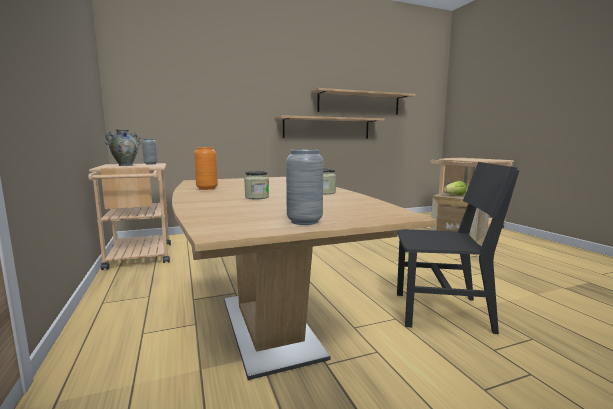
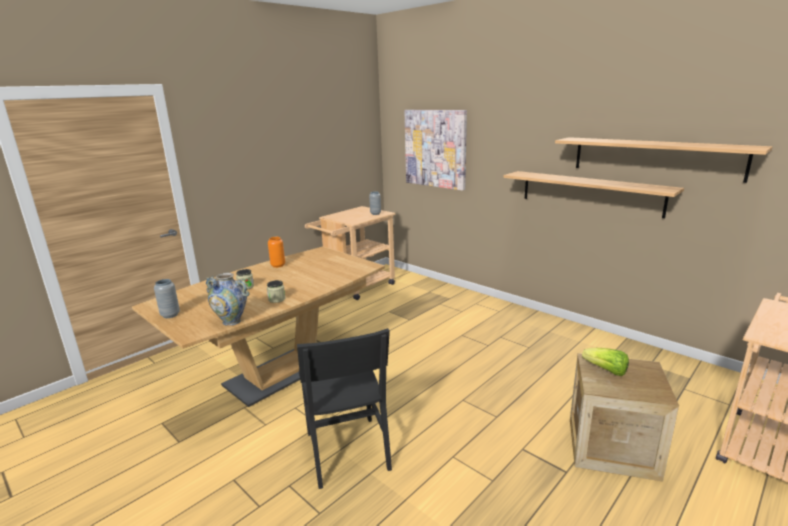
camera: 65 degrees right, 10 degrees up
vase [104,129,141,166] -> vase moved to [206,273,250,325]
none -> picture [404,110,467,191]

